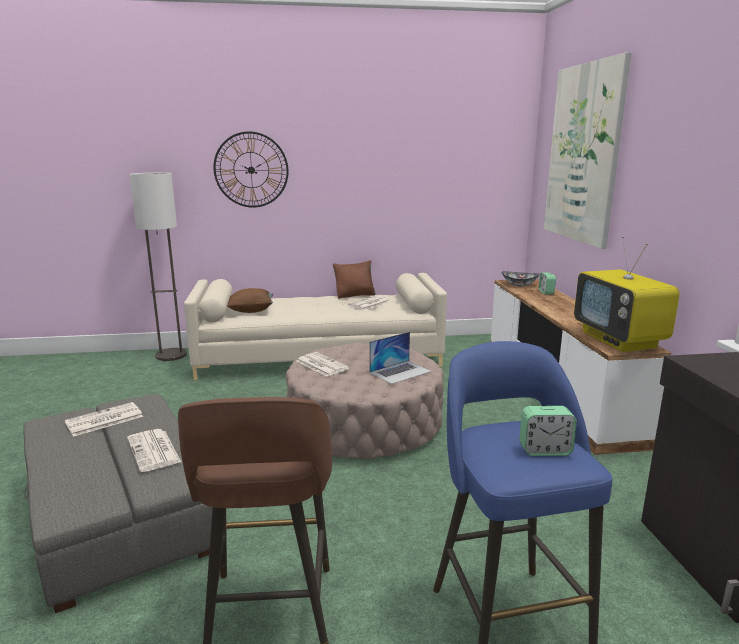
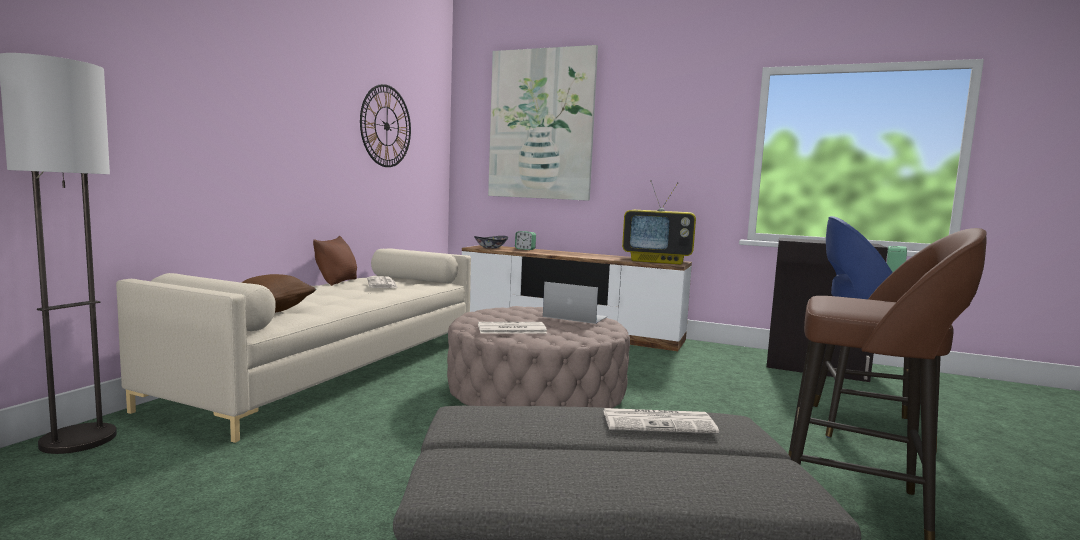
camera: 60 degrees left, 10 degrees down
newspaper [65,402,143,437] -> none
wall clock [213,131,288,208] -> wall clock moved to [360,84,411,167]
laptop [369,332,432,384] -> laptop turned 60 degrees counterclockwise [543,282,607,324]

